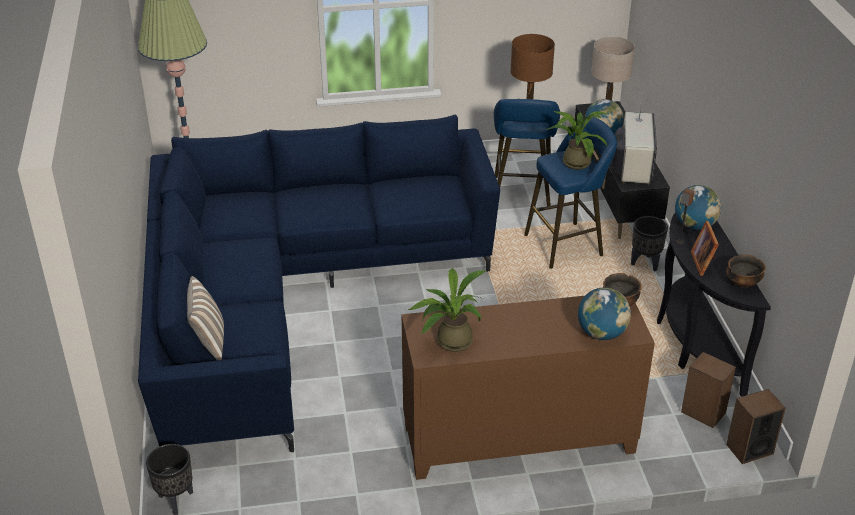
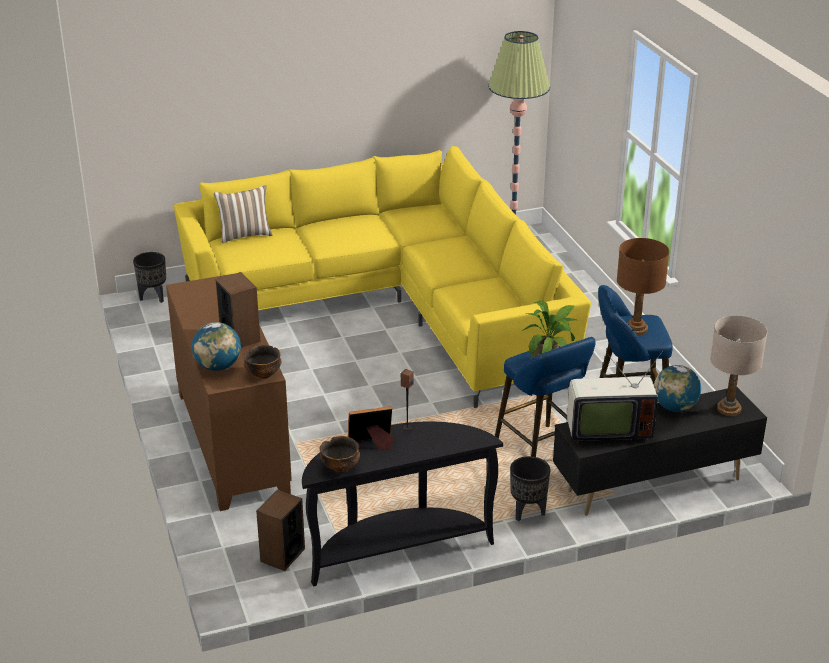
camera: 80 degrees right, 5 degrees down
blue sofa [138,115,500,452] -> yellow sofa [174,146,591,408]
potted plant [408,268,486,352] -> none
globe [675,185,721,230] -> none
speaker [726,389,785,464] -> speaker moved to [215,272,260,347]

